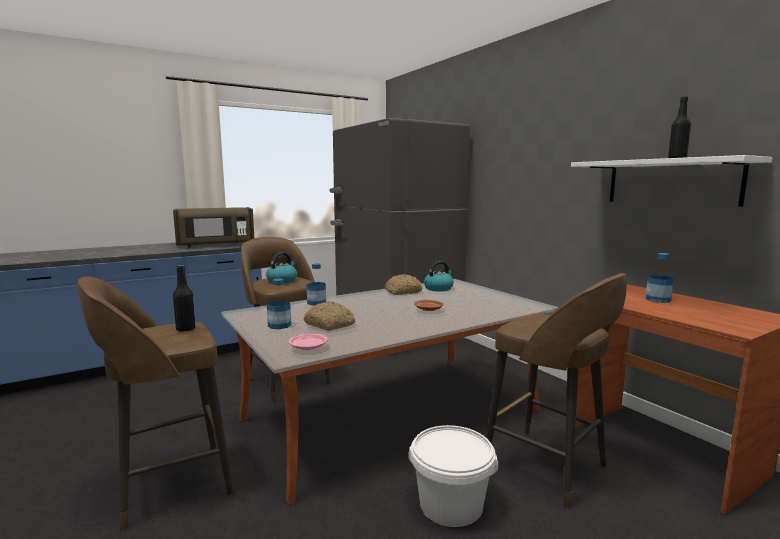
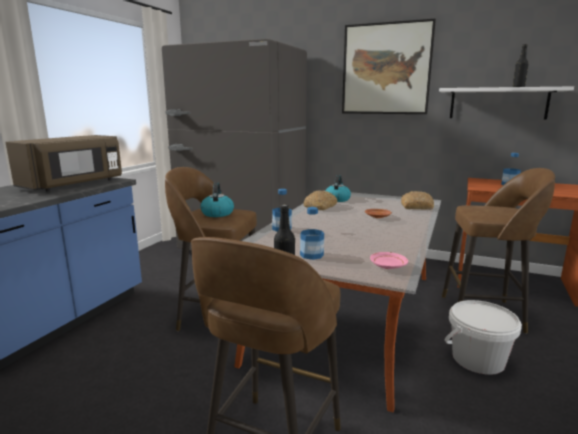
camera: 35 degrees left, 5 degrees up
bread [304,302,356,331] -> bread moved to [401,191,434,210]
none -> picture [342,19,436,114]

